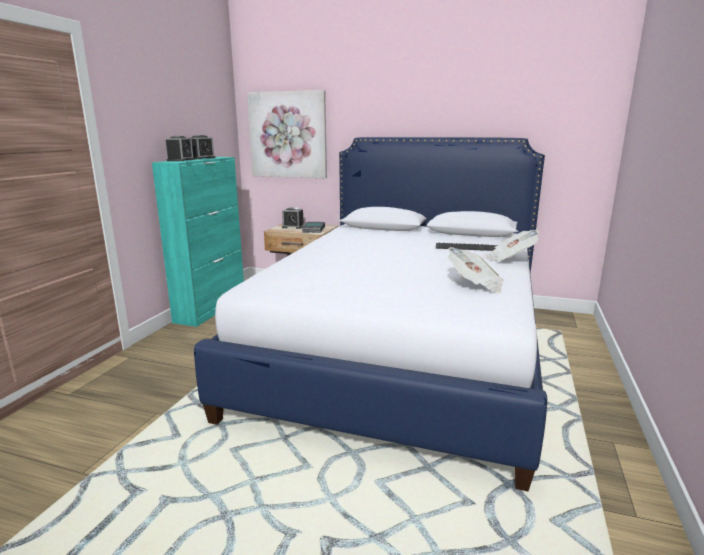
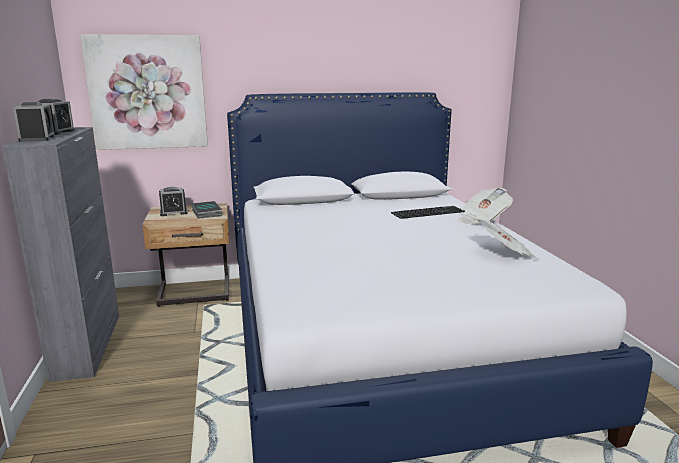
camera: 30 degrees left, 0 degrees up
turquoise cabinet [152,157,244,327] -> grey cabinet [2,127,119,382]

